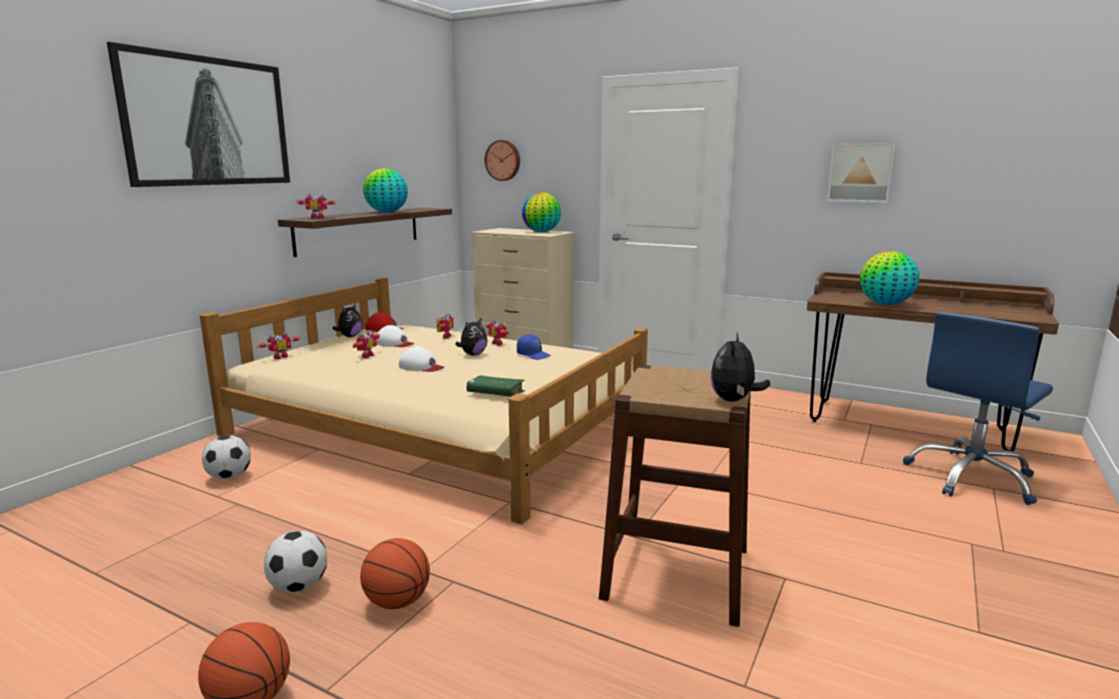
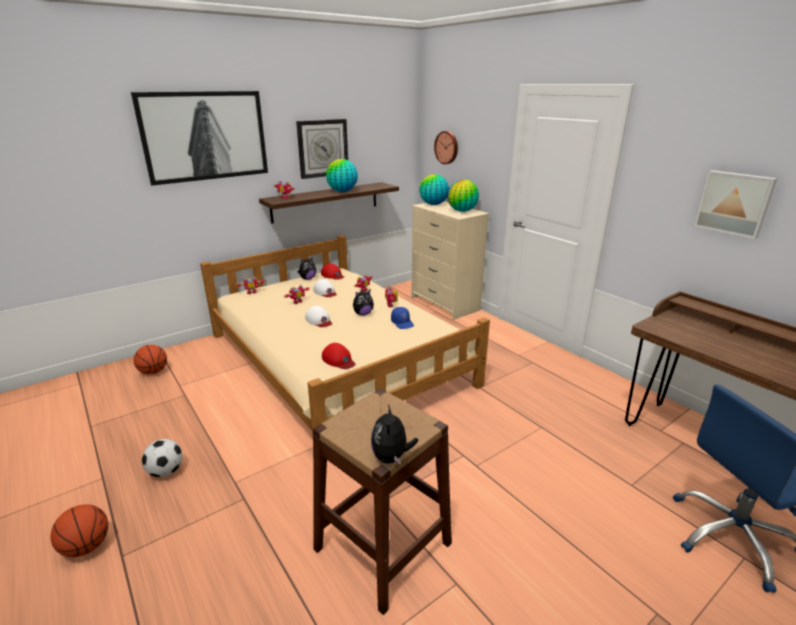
camera: 25 degrees right, 10 degrees up
football [202,435,251,480] -> none
basketball [360,538,430,609] -> basketball moved to [133,345,167,375]
green book [466,375,525,397] -> red cap [322,343,356,369]
plush toy [711,333,770,401] -> plush toy turned 45 degrees counterclockwise [371,404,418,465]
globe [860,251,919,305] -> globe moved to [419,174,449,205]
none -> wall clock [296,119,348,179]

